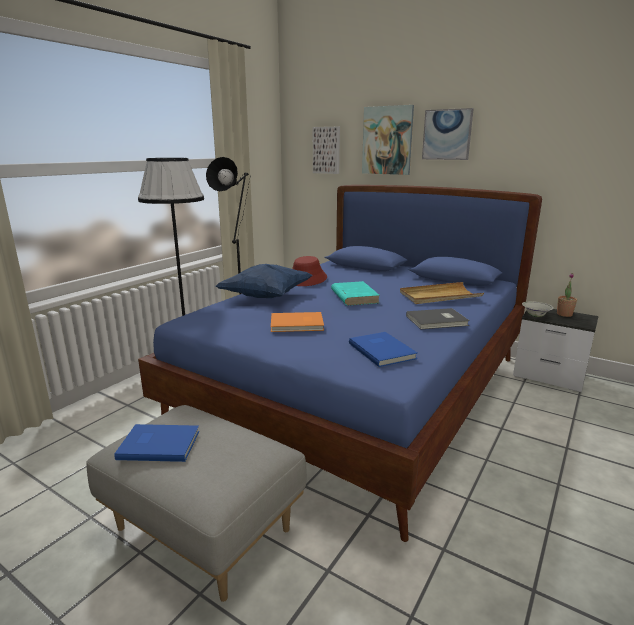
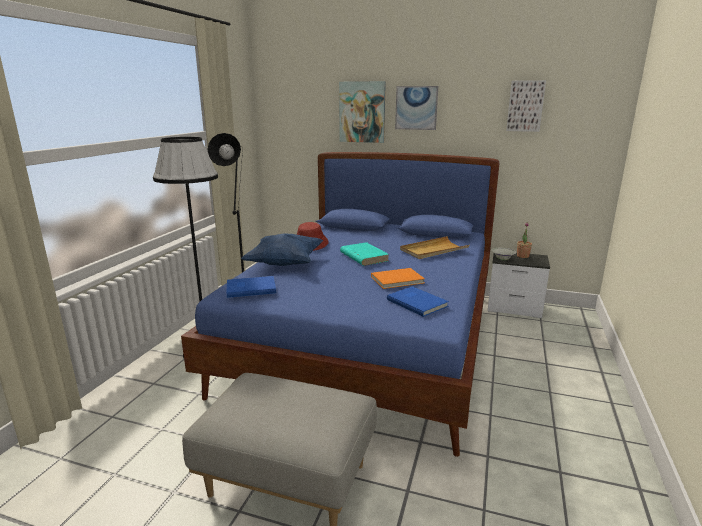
camera: 15 degrees left, 0 degrees up
blue book [114,424,199,462] -> blue book moved to [226,276,276,298]
orange book [271,312,324,332] -> orange book moved to [371,268,425,289]
picture [313,127,340,174] -> picture moved to [506,80,546,132]
grey book [406,308,470,329] -> none

